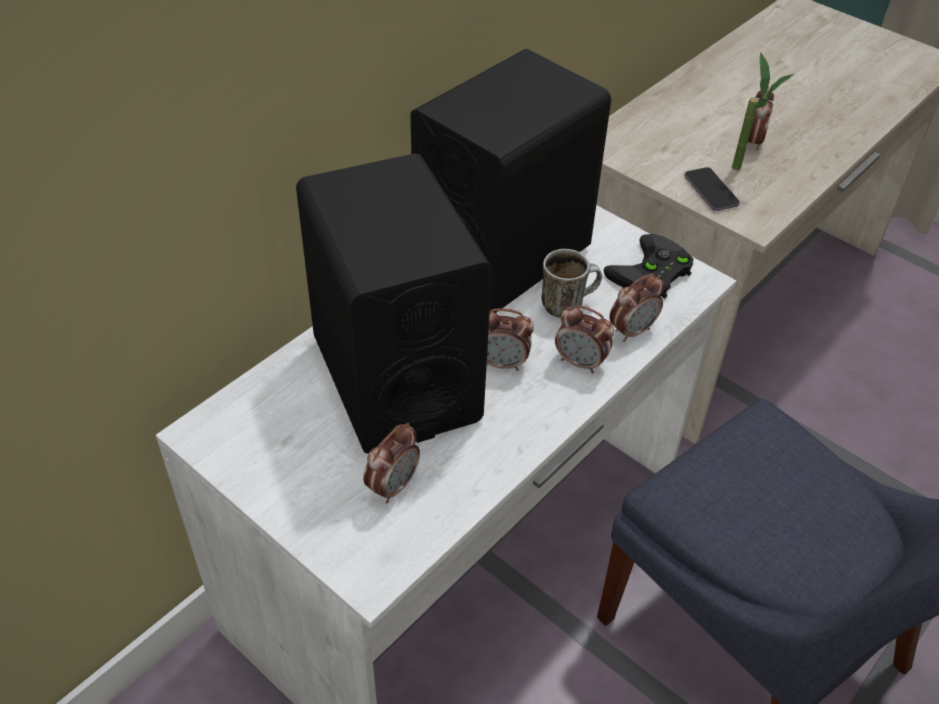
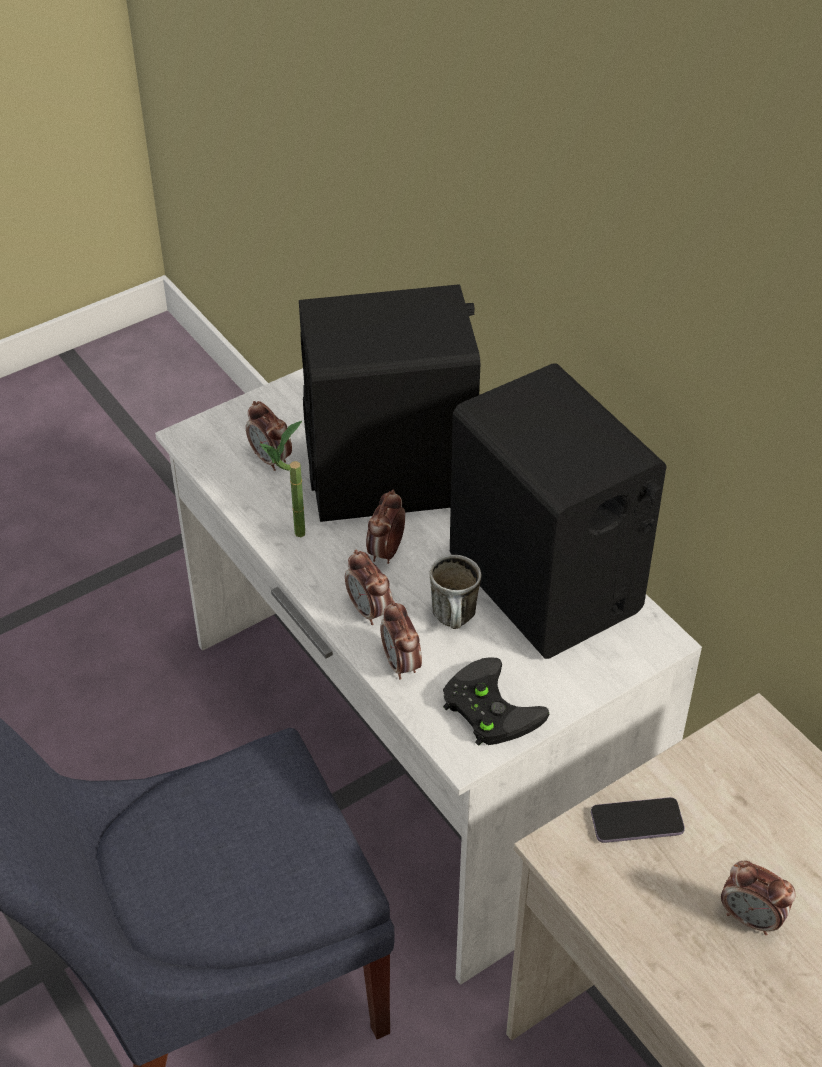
camera: 105 degrees right, 0 degrees up
alarm clock [555,305,614,373] -> alarm clock turned 75 degrees counterclockwise [345,550,393,625]
potted plant [732,52,794,170] -> potted plant moved to [259,421,305,537]

